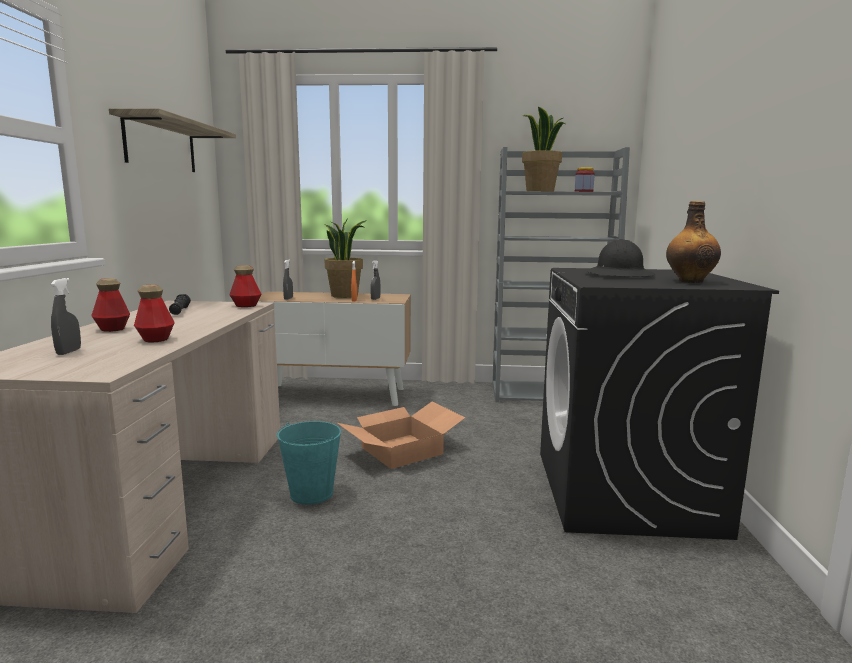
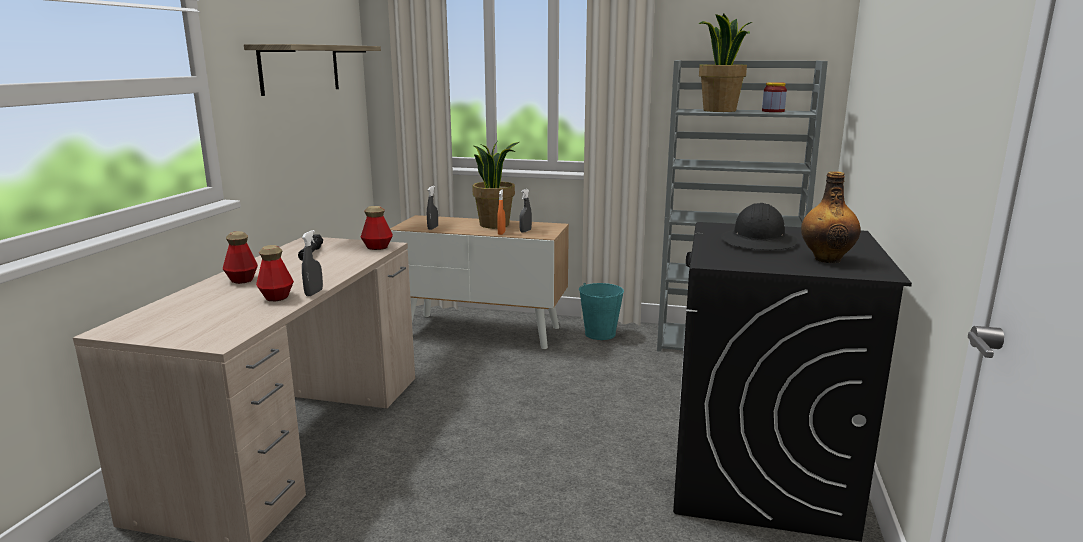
camera: 10 degrees right, 5 degrees up
grey spray bottle [51,278,81,355] -> grey spray bottle moved to [302,230,323,296]
turquoise bucket [276,421,341,505] -> turquoise bucket moved to [579,283,624,340]
cardboard box [338,401,465,469] -> none

